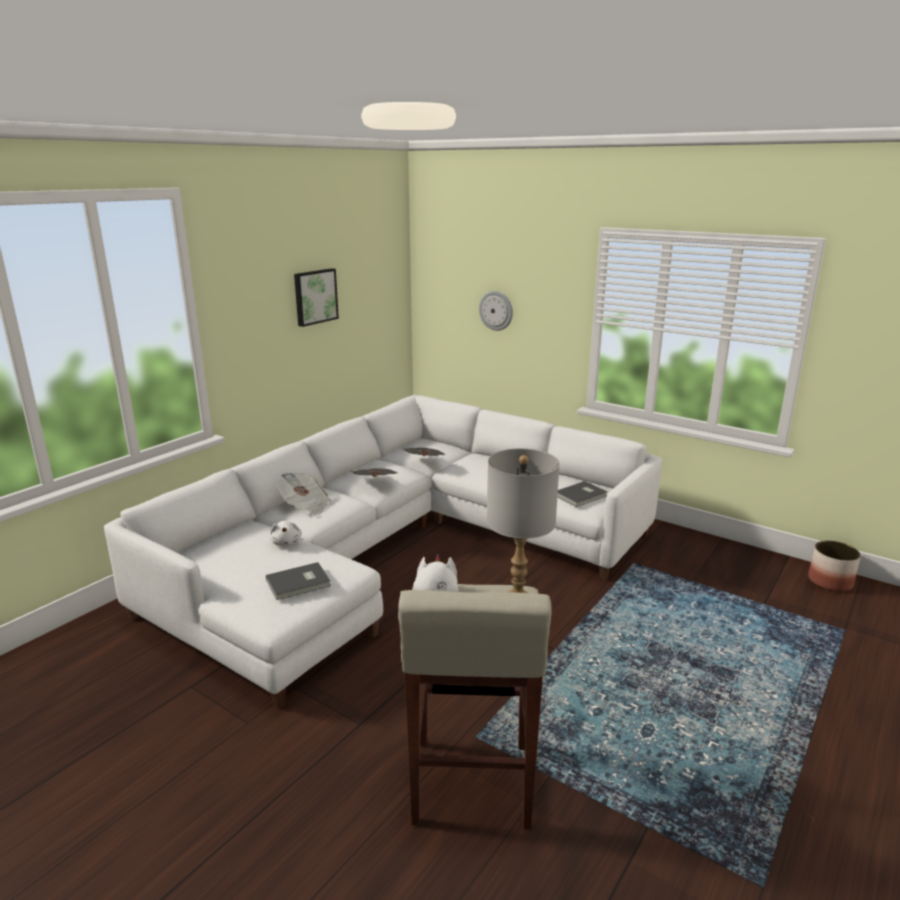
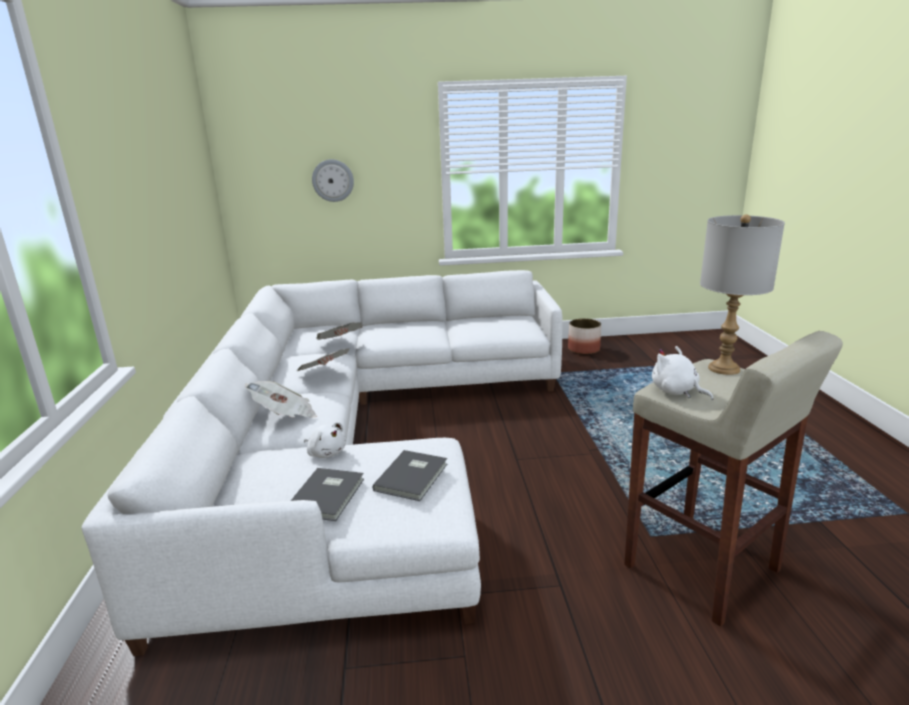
camera: 40 degrees left, 0 degrees up
picture [294,268,339,327] -> none
grey book [557,481,608,507] -> grey book moved to [291,468,364,521]
planter [808,541,861,592] -> planter moved to [568,318,601,355]

